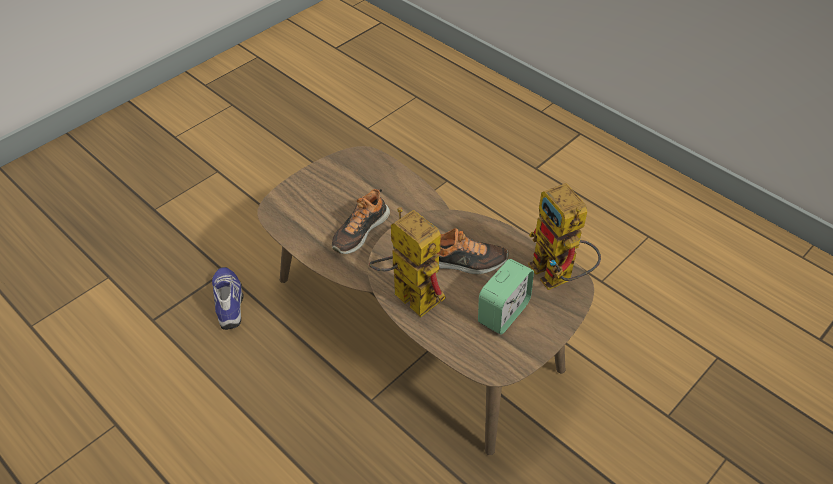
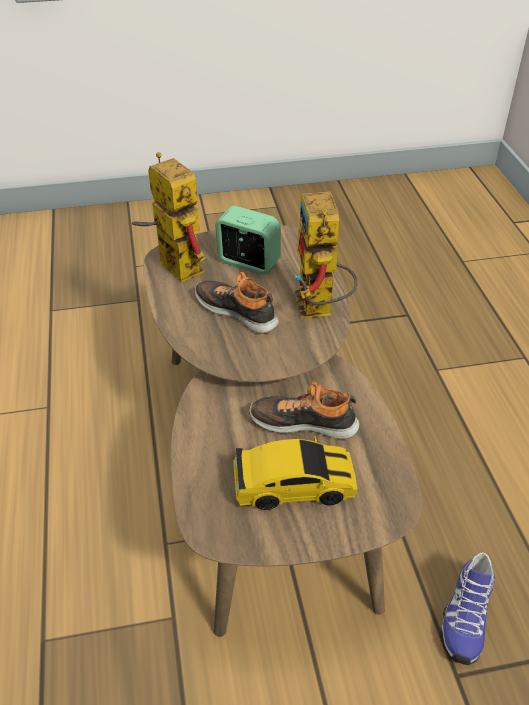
camera: 145 degrees left, 5 degrees down
shoe [332,188,390,254] -> shoe turned 150 degrees counterclockwise [249,381,360,439]
alarm clock [478,259,534,335] -> alarm clock turned 45 degrees clockwise [215,206,281,275]
toy robot [528,183,601,290] -> toy robot turned 45 degrees counterclockwise [132,152,205,283]
none -> toy car [233,436,357,510]

